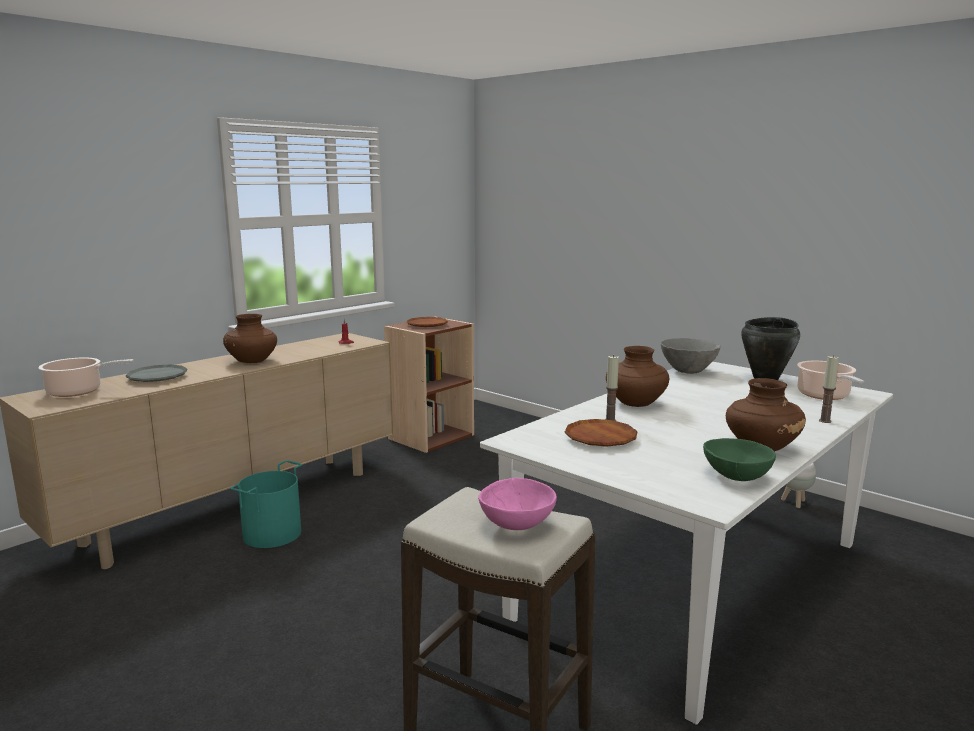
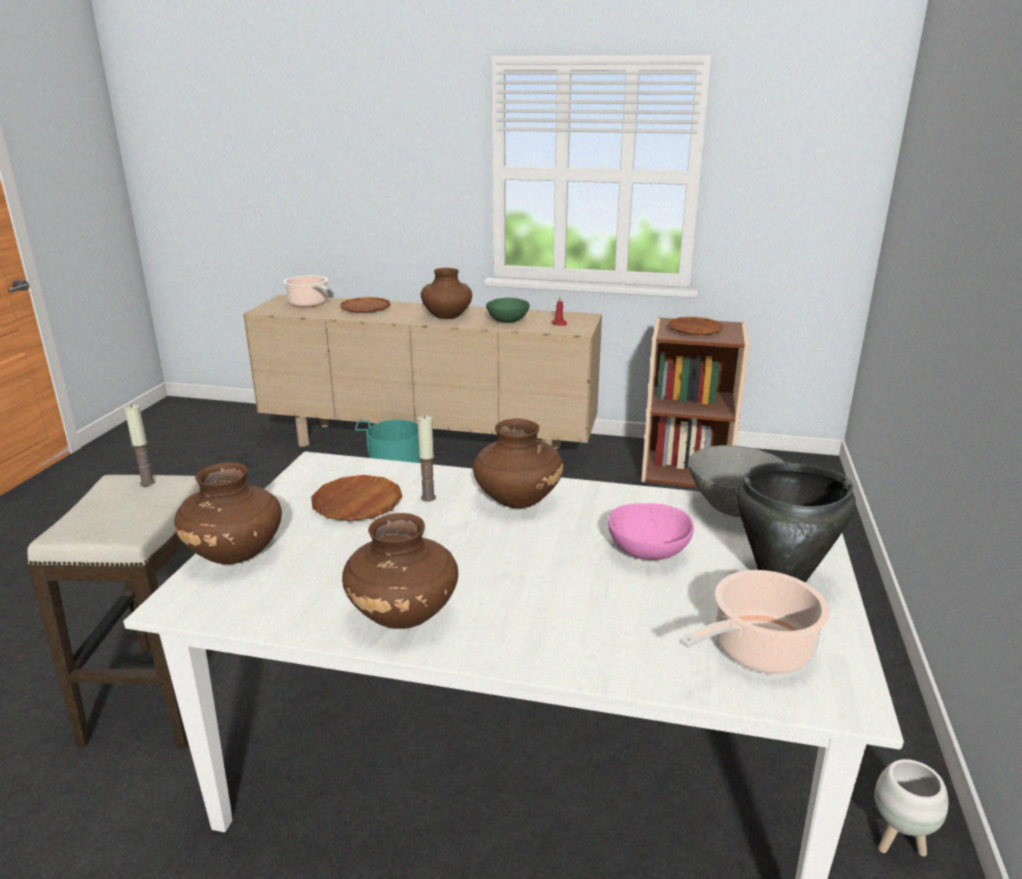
camera: 60 degrees right, 10 degrees up
grey plate [126,365,188,382] -> brown plate [341,297,391,313]
pink bowl [478,478,557,530] -> pink bowl moved to [608,503,694,560]
green bowl [703,438,776,481] -> green bowl moved to [486,298,530,323]
candle [819,355,839,423] -> candle moved to [124,404,156,486]
none -> brown vase [174,462,282,564]

